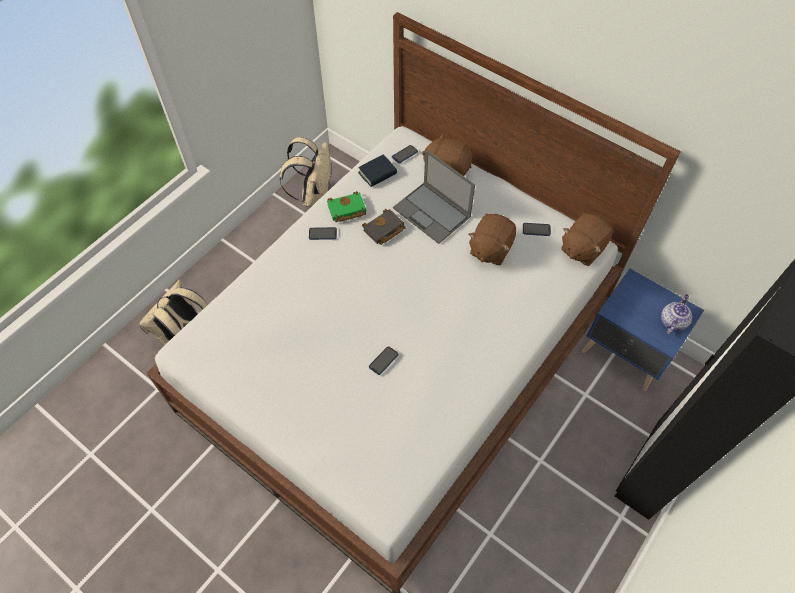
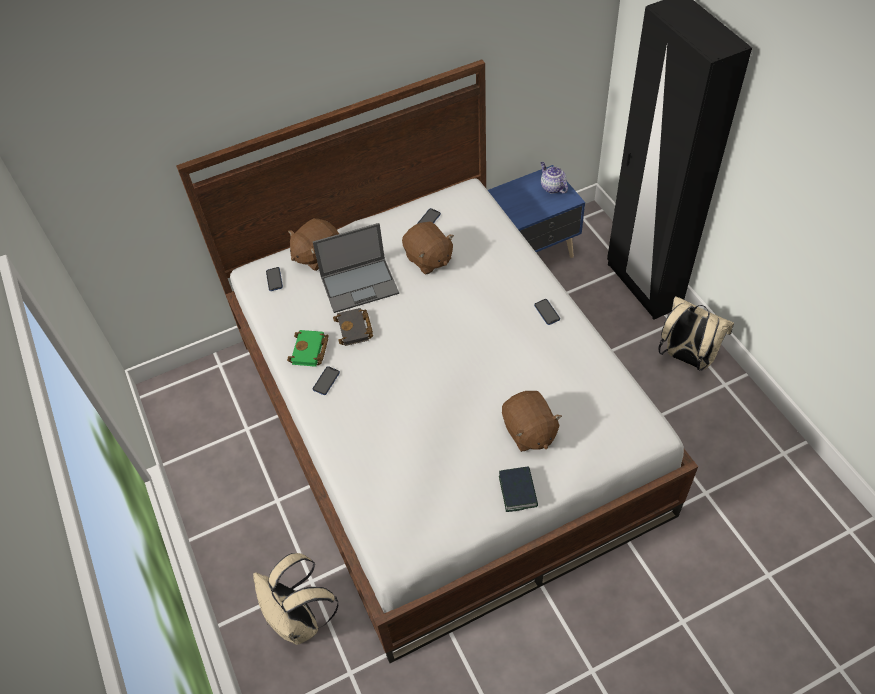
camera: 60 degrees left, 5 degrees down
beige backpack [280,137,331,207] -> beige backpack moved to [659,296,734,371]
book [358,154,397,187] -> book moved to [499,466,538,512]
phone [369,346,399,375] -> phone moved to [534,299,560,325]
brown plush toy [561,213,612,266] -> brown plush toy moved to [502,391,562,452]

